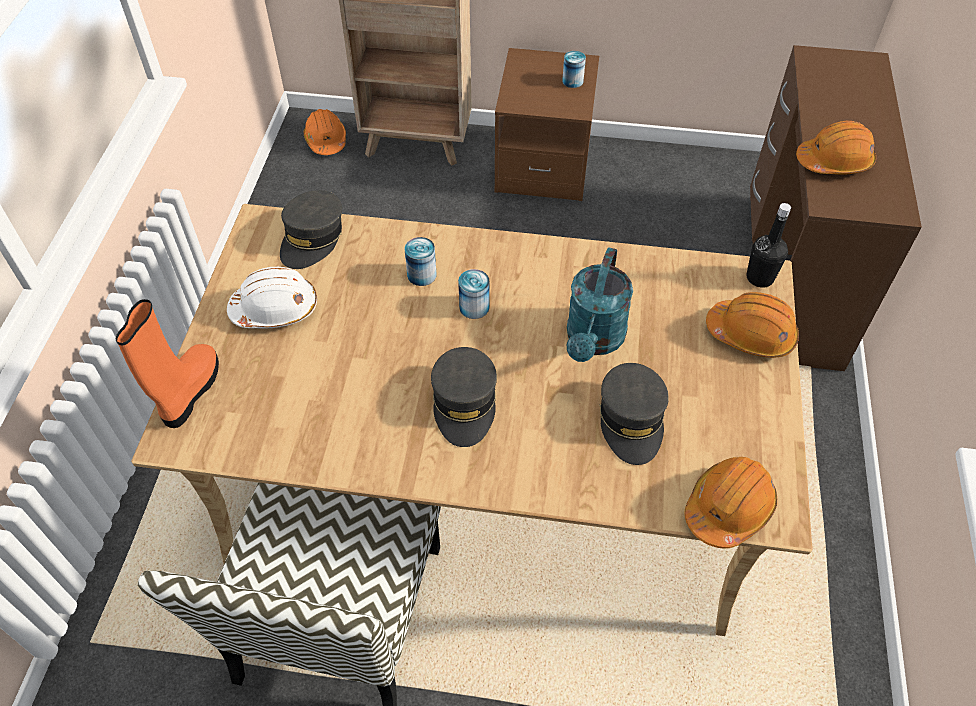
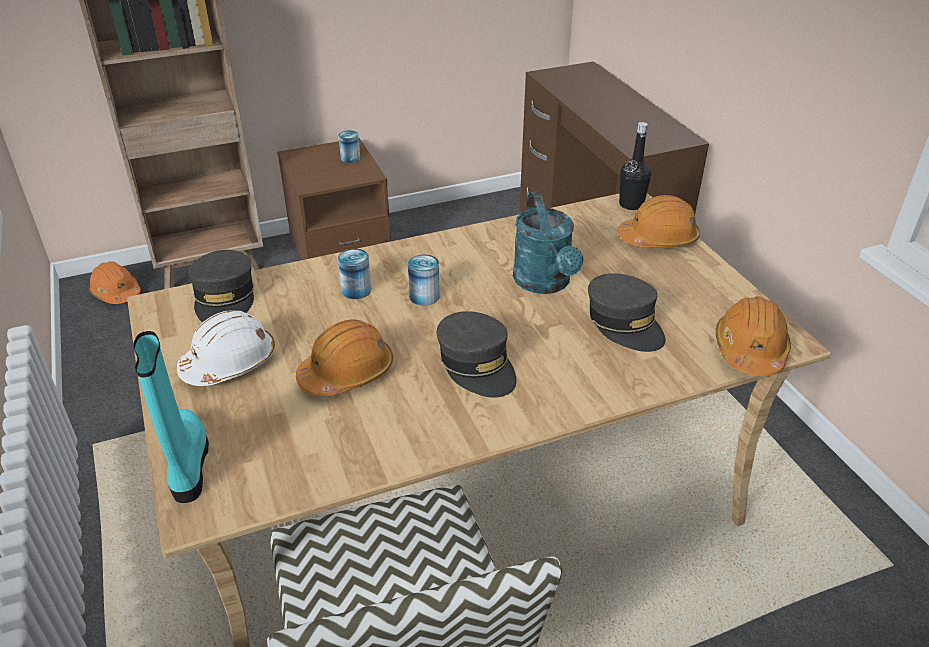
camera: 30 degrees left, 15 degrees down
orange boot [115,299,219,428] -> turquoise boot [133,331,209,503]
orange hard hat [796,121,876,175] -> orange hard hat moved to [296,319,393,396]

